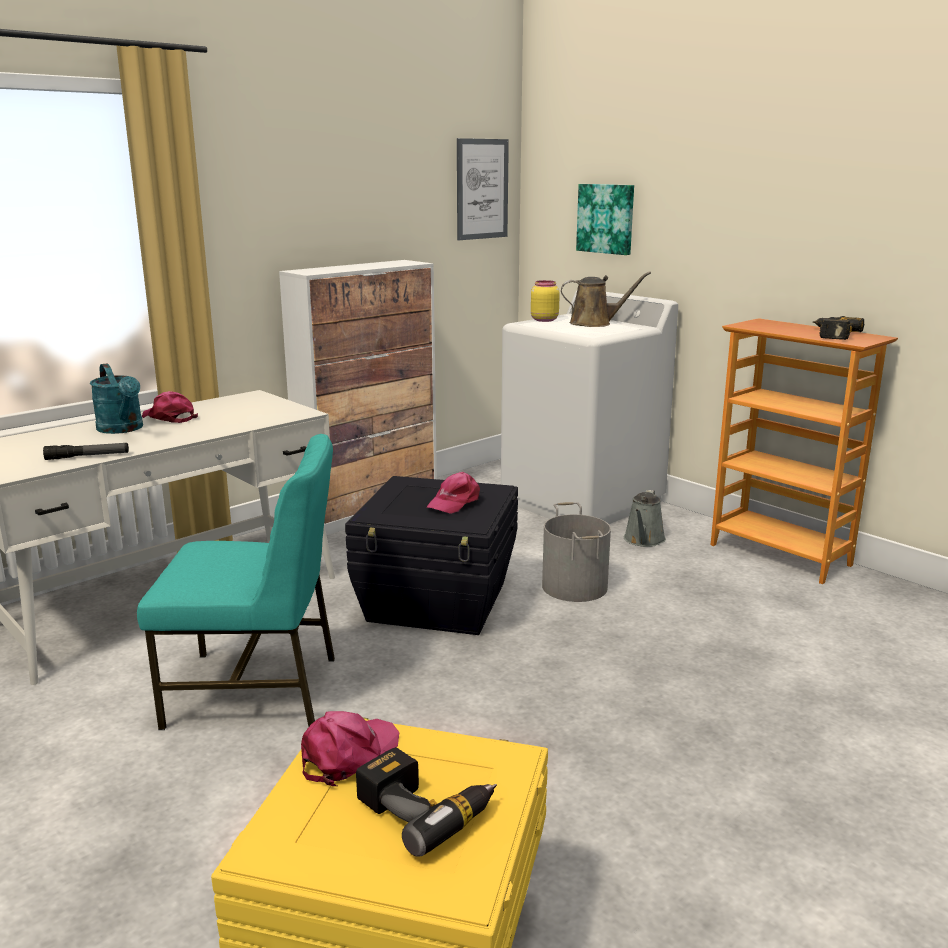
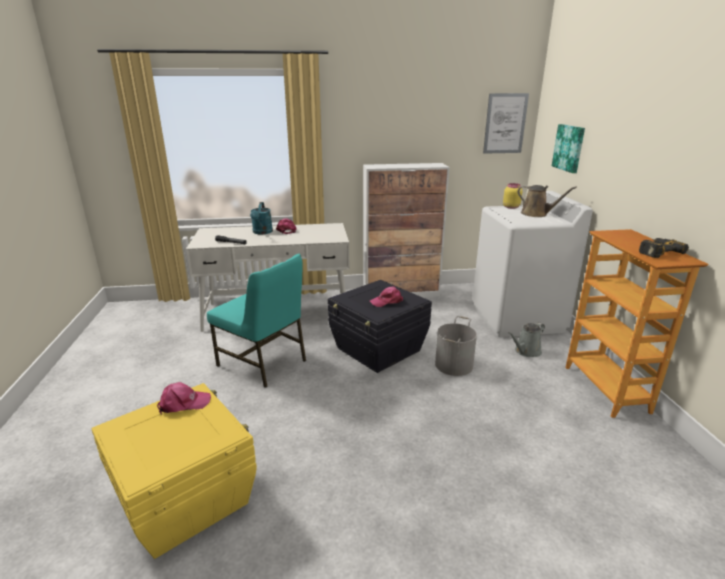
camera: 35 degrees right, 5 degrees up
power drill [356,747,497,857] -> none

